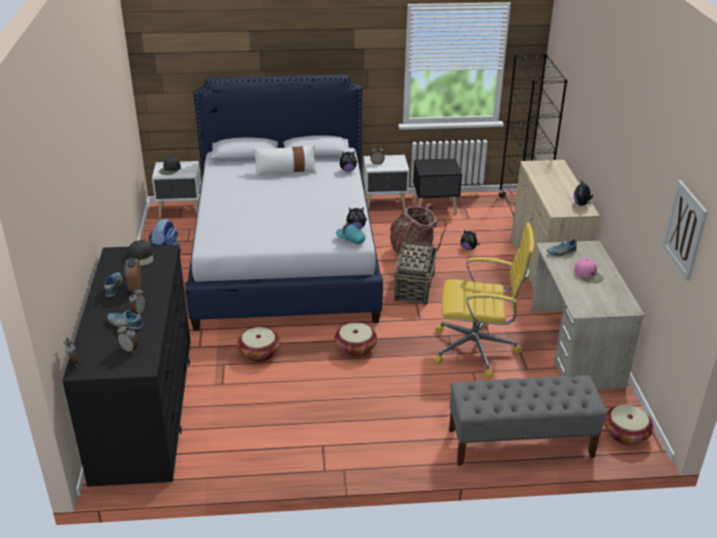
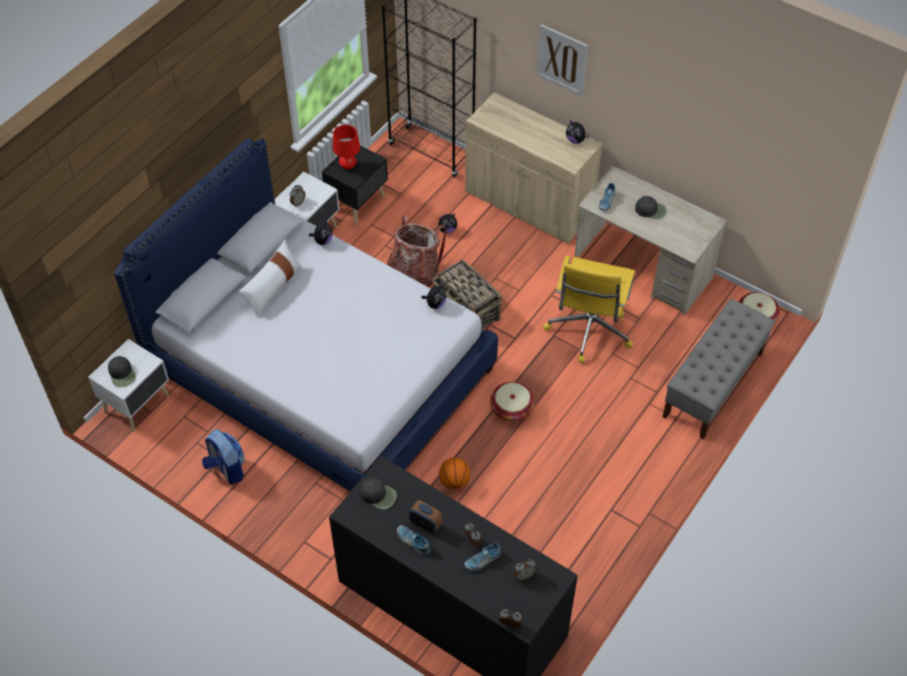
camera: 50 degrees left, 20 degrees up
basket [237,327,280,362] -> basketball [439,458,470,489]
turquoise cap [336,222,365,244] -> none
yellow office chair [434,222,534,378] -> yellow office chair turned 150 degrees clockwise [543,256,635,363]
pink cap [574,258,604,283] -> black cap [635,196,667,219]
picture [663,180,708,281] -> picture moved to [536,24,588,97]
none -> red table lamp [333,125,360,170]

